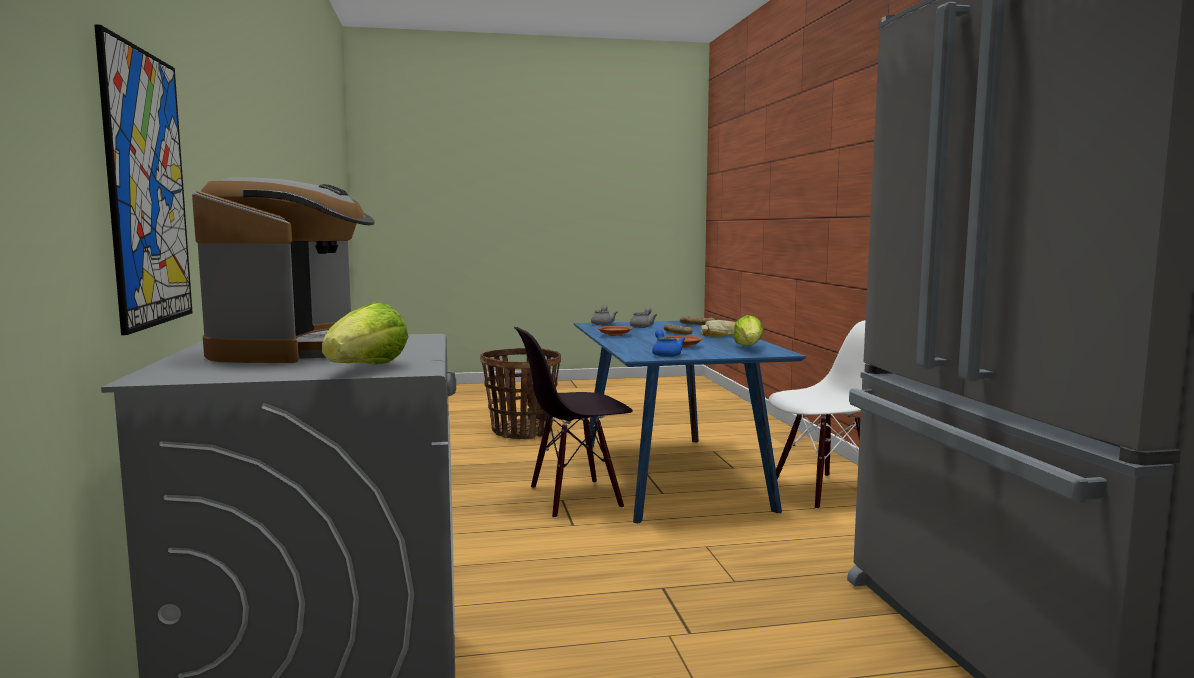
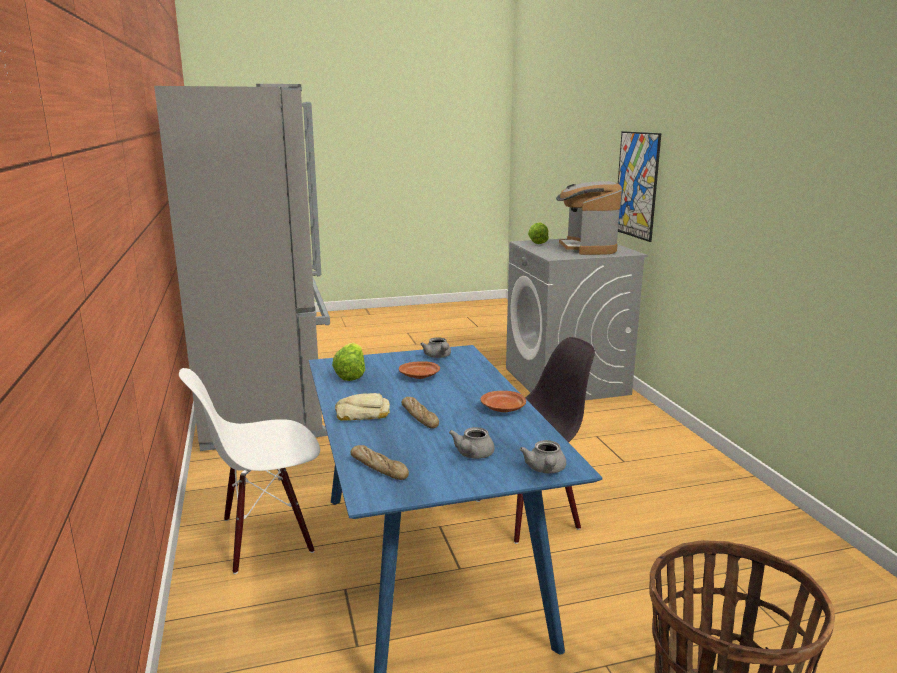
camera: 175 degrees right, 10 degrees up
blue teapot [652,329,686,357] -> grey teapot [420,337,451,358]

